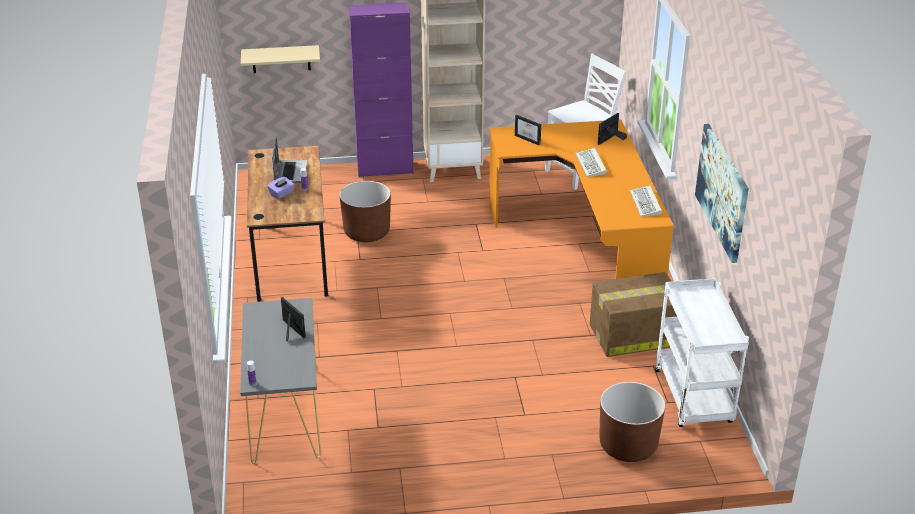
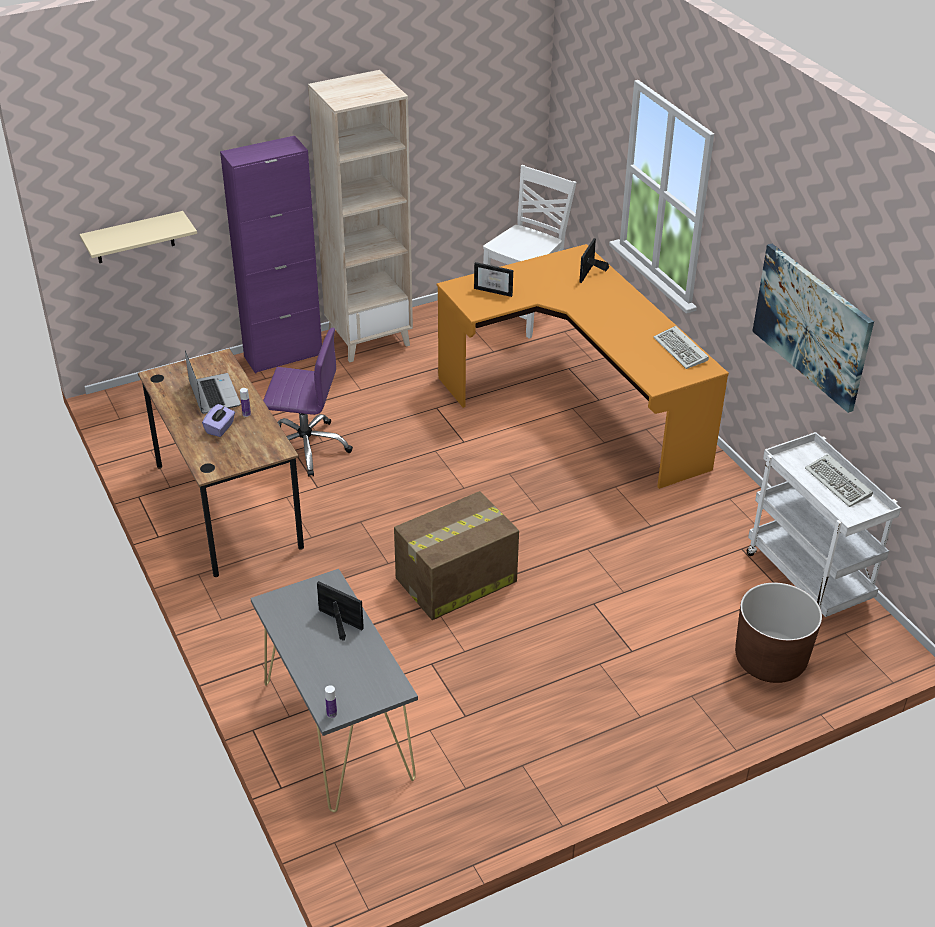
camera: 20 degrees left, 5 degrees up
brown planter [340,181,391,242] -> purple office chair [263,328,353,477]
keyboard [576,148,607,177] -> keyboard moved to [805,454,873,507]
cardboard box [590,272,677,357] -> cardboard box moved to [394,491,519,620]

